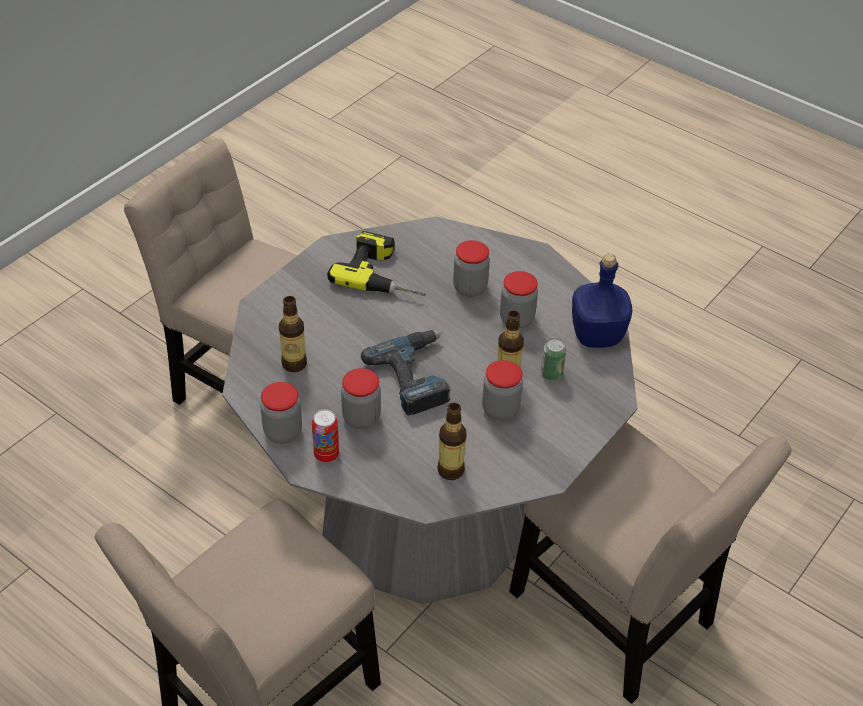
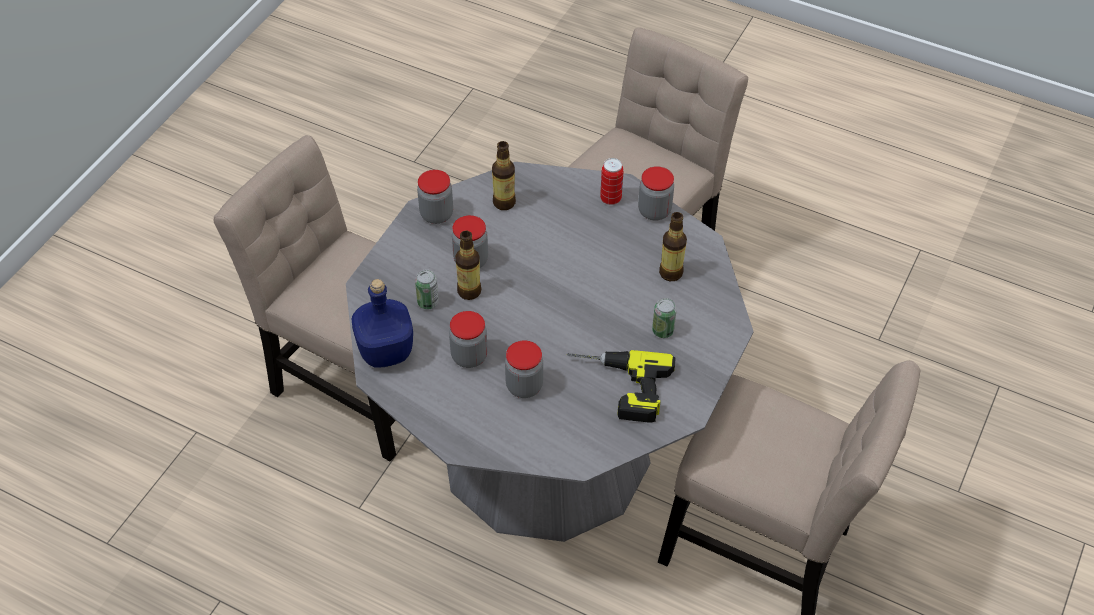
camera: 170 degrees right, 5 degrees up
jar [341,368,381,429] -> jar moved to [417,170,453,224]
power drill [361,330,451,416] -> none
none -> can [652,298,677,338]

